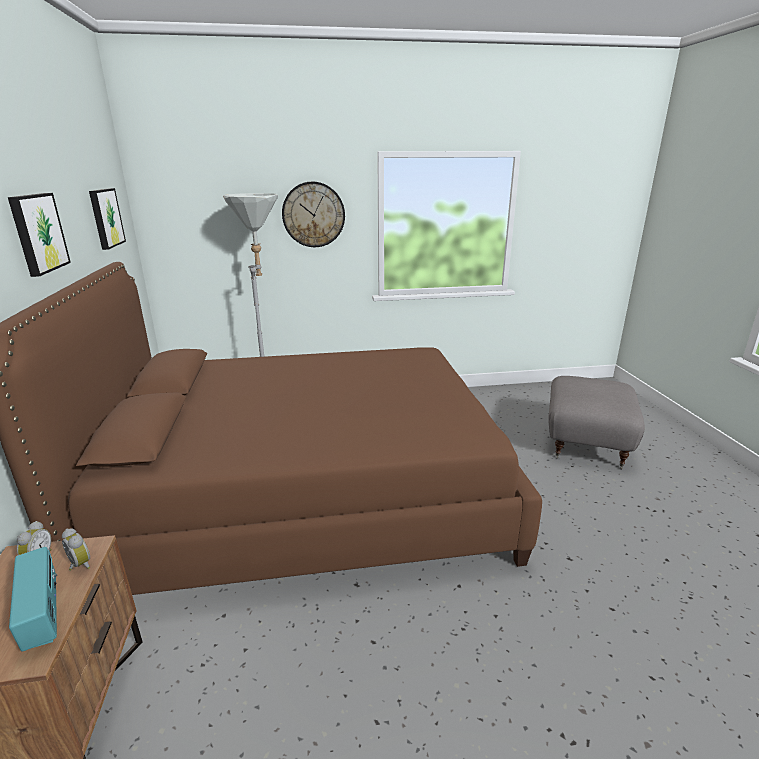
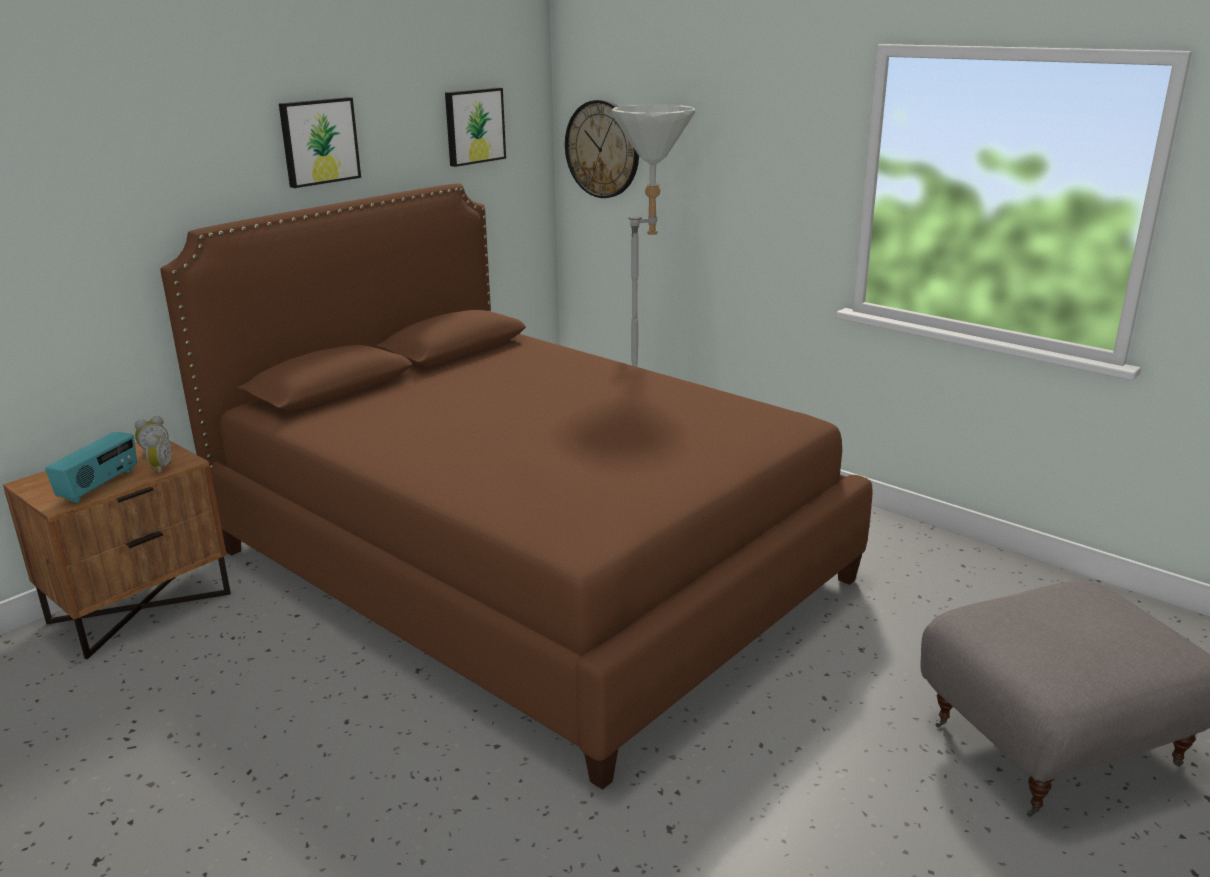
camera: 50 degrees right, 0 degrees up
wall clock [282,182,345,247] -> wall clock moved to [565,100,639,198]

